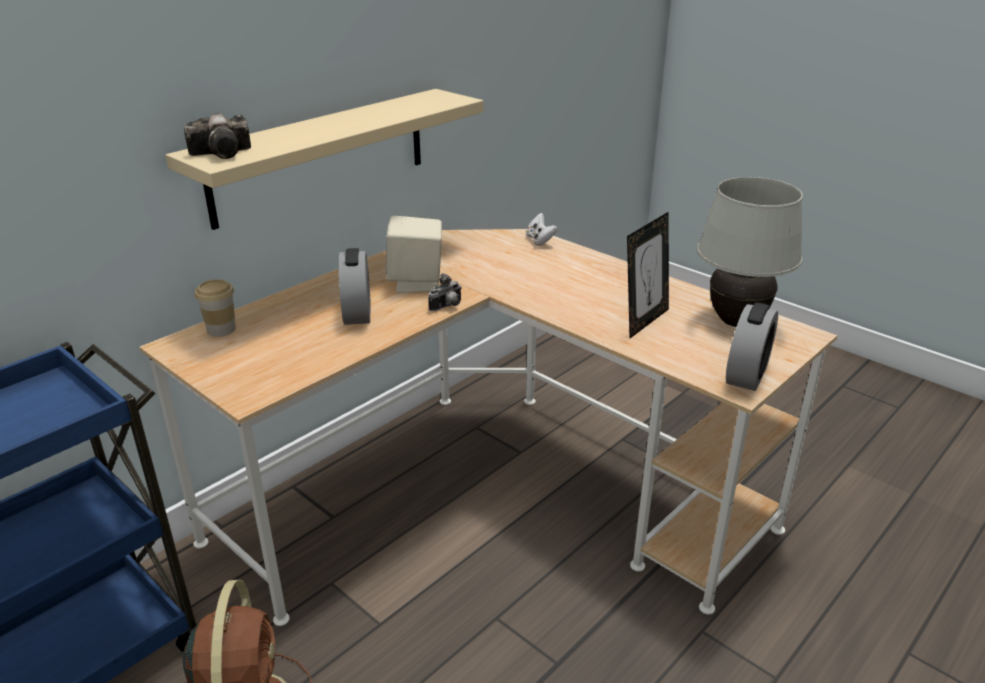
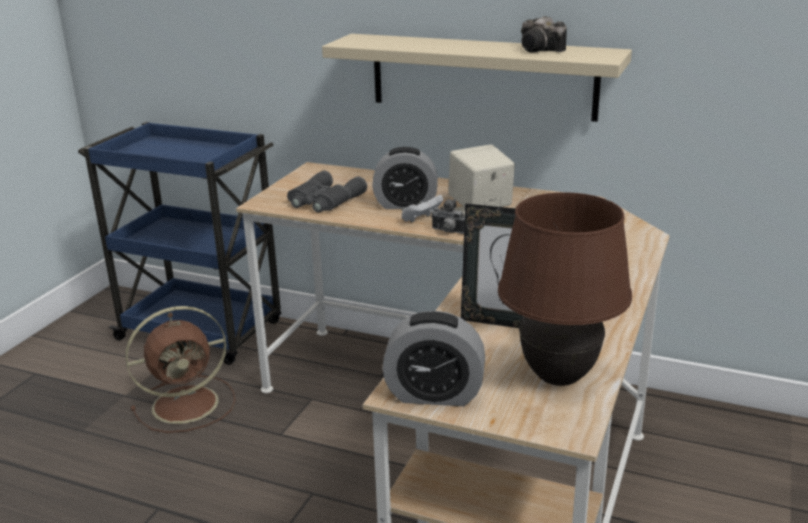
camera: 70 degrees right, 5 degrees down
camera [184,113,251,159] -> camera moved to [521,16,567,53]
cup [195,279,236,337] -> none
alarm clock [339,248,371,325] -> alarm clock turned 150 degrees counterclockwise [372,147,438,209]
white game controller [526,213,558,246] -> white game controller moved to [401,195,444,223]
white table lamp [697,177,803,327] -> brown table lamp [498,192,632,386]
none -> grey binoculars [287,171,367,212]

